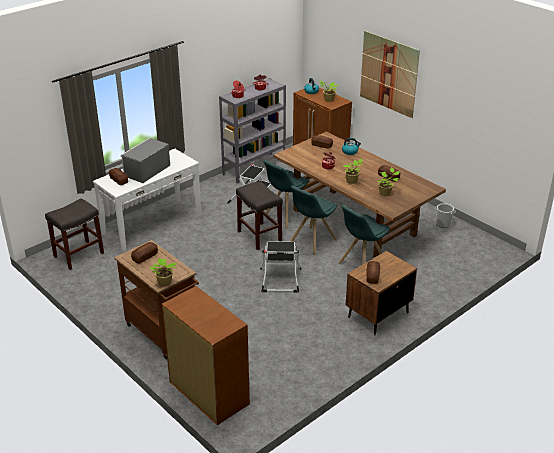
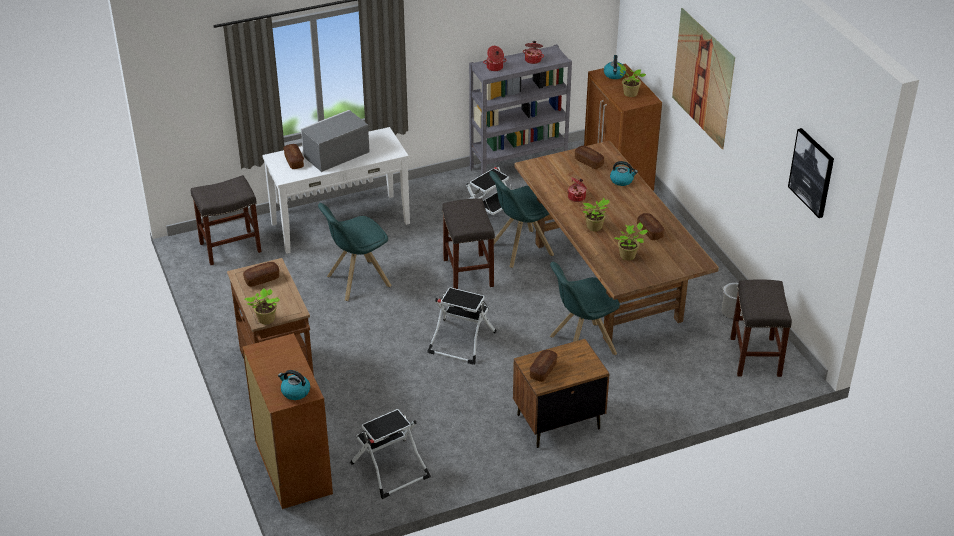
camera: 20 degrees right, 5 degrees up
turquoise chair [289,185,337,255] -> turquoise chair moved to [318,203,391,301]
none -> kettle [278,370,310,400]
none -> step ladder [350,409,431,499]
none -> grey stool [730,280,792,377]
none -> picture [788,128,834,218]

